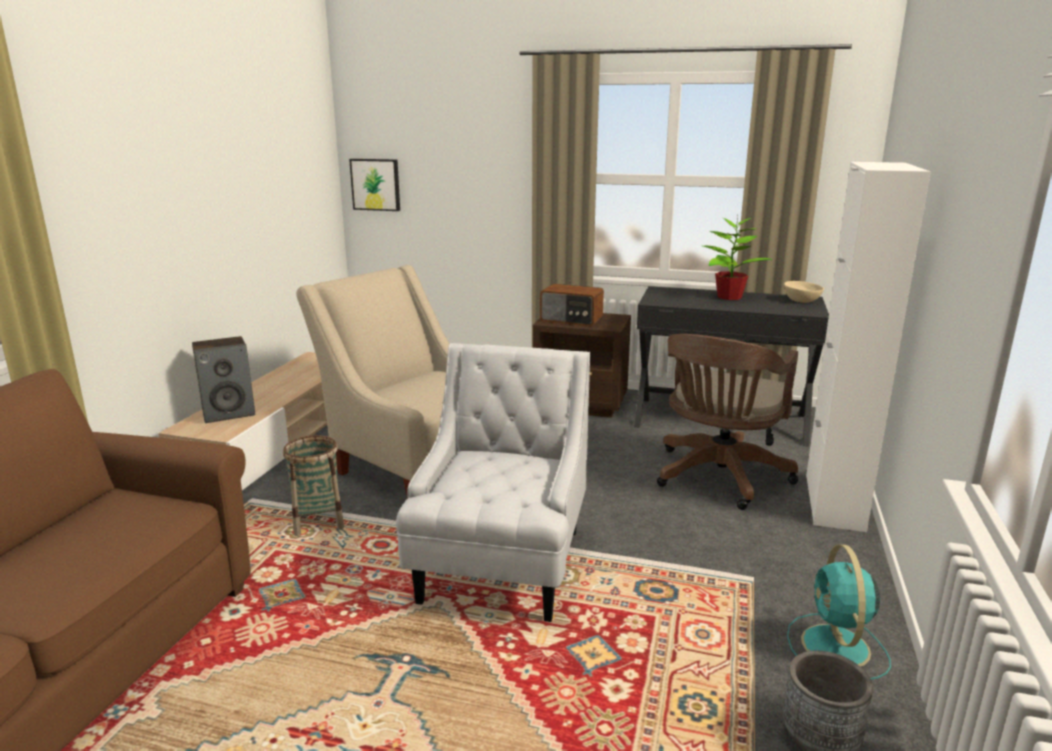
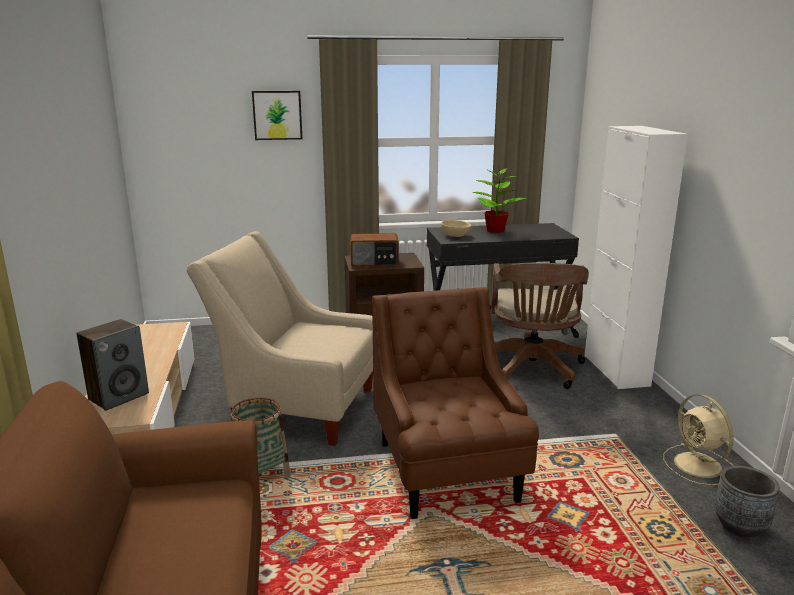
camera: 25 degrees left, 0 degrees up
picture [349,159,400,211] -> picture moved to [252,91,302,140]
white armchair [396,343,590,622] -> brown armchair [372,287,539,519]
beige bowl [784,281,824,303] -> beige bowl moved to [441,220,471,237]
turquoise fan [787,544,891,680] -> beige fan [663,394,734,485]

